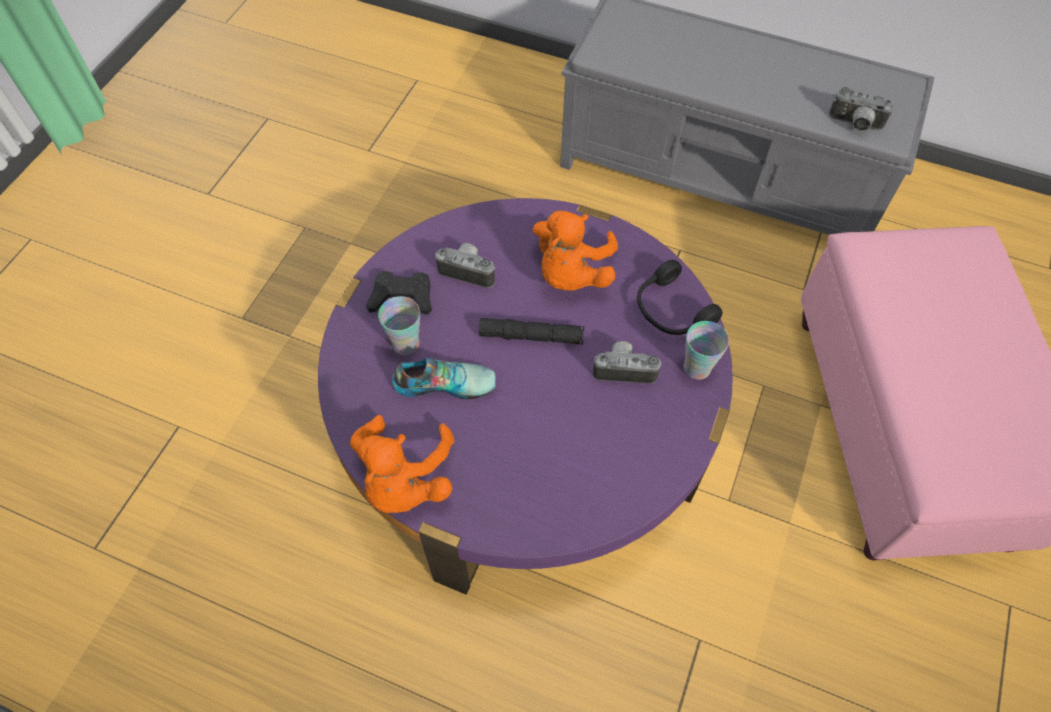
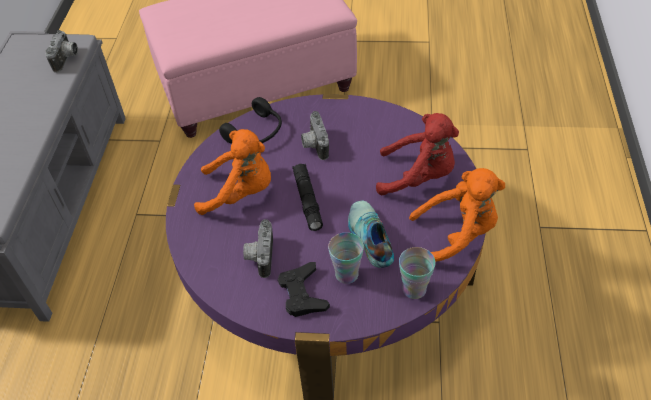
camera: 105 degrees left, 10 degrees down
cup [684,321,729,380] -> cup moved to [399,247,436,299]
none -> red plush toy [376,113,459,196]

